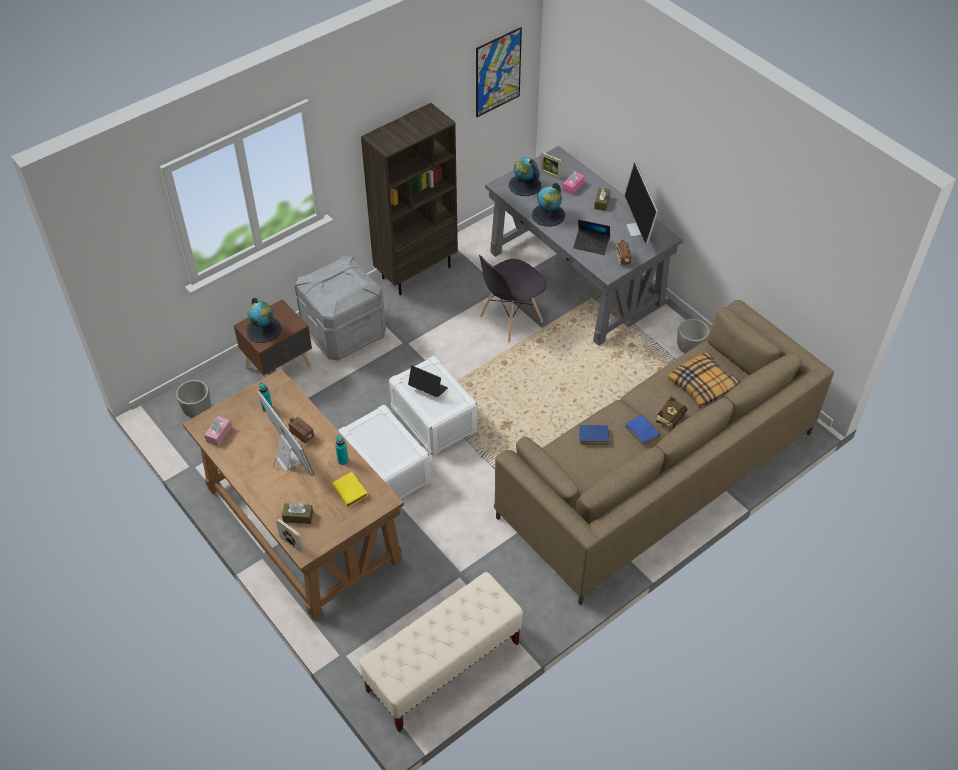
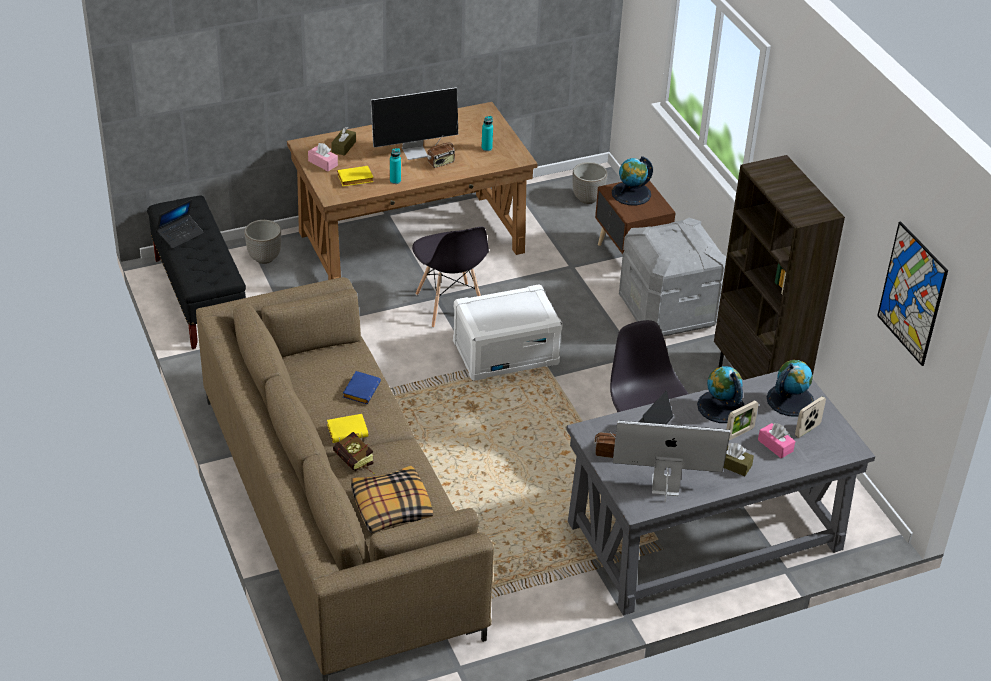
camera: 105 degrees right, 10 degrees down
pink tissue box [204,416,232,446] -> pink tissue box moved to [308,143,338,171]
picture frame [276,519,304,553] -> picture frame moved to [726,400,759,440]
white storage box [338,405,431,499] -> grey chair [412,227,489,328]
beige bench [359,572,523,732] -> black bench [147,196,246,349]
laptop [408,366,448,397] -> laptop moved to [156,199,204,249]
blue book [625,415,660,446] -> yellow book [327,414,369,443]
planter [677,319,709,353] -> planter moved to [244,220,281,264]

